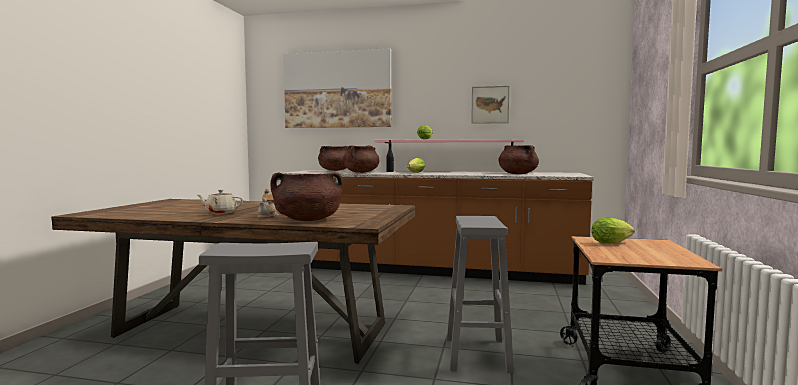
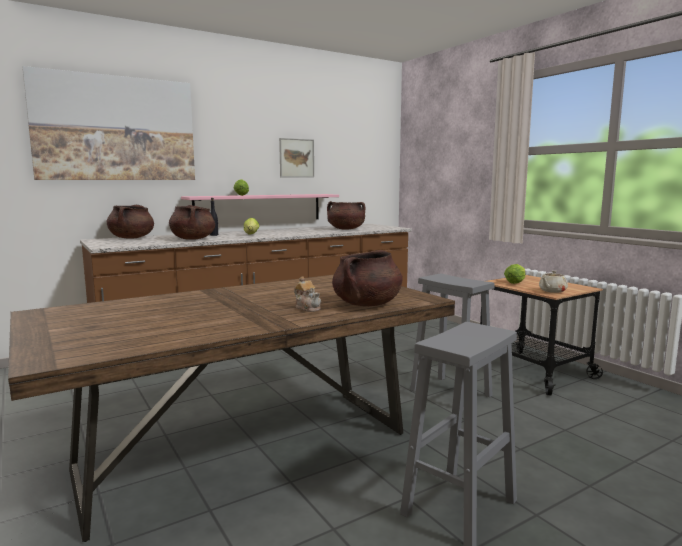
camera: 45 degrees left, 5 degrees up
beige teapot [196,189,243,214] -> beige teapot moved to [539,270,568,293]

